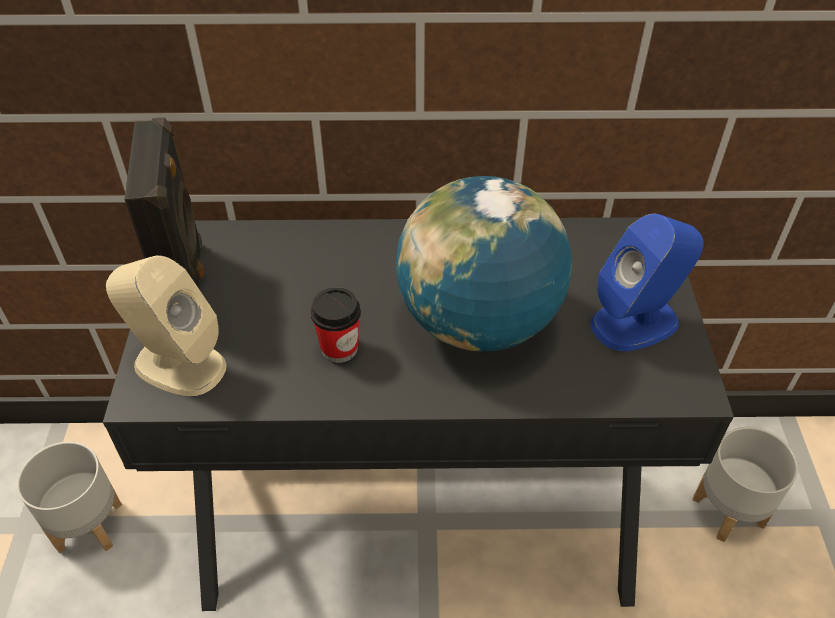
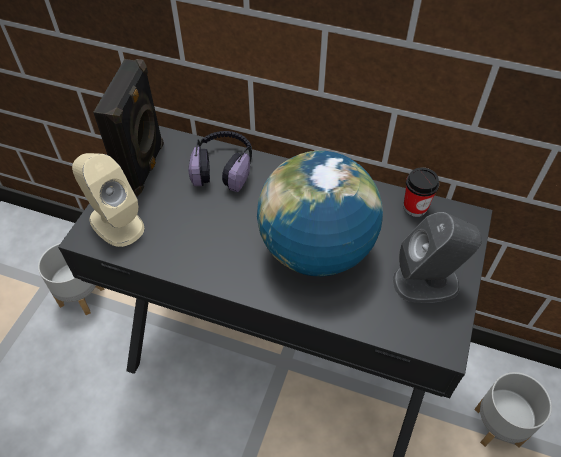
camera: 20 degrees right, 5 degrees up
cup [310,287,361,363] -> cup moved to [403,167,439,217]
blue speaker [591,213,704,351] -> grey speaker [393,212,482,303]
none -> headphones [188,131,252,192]

